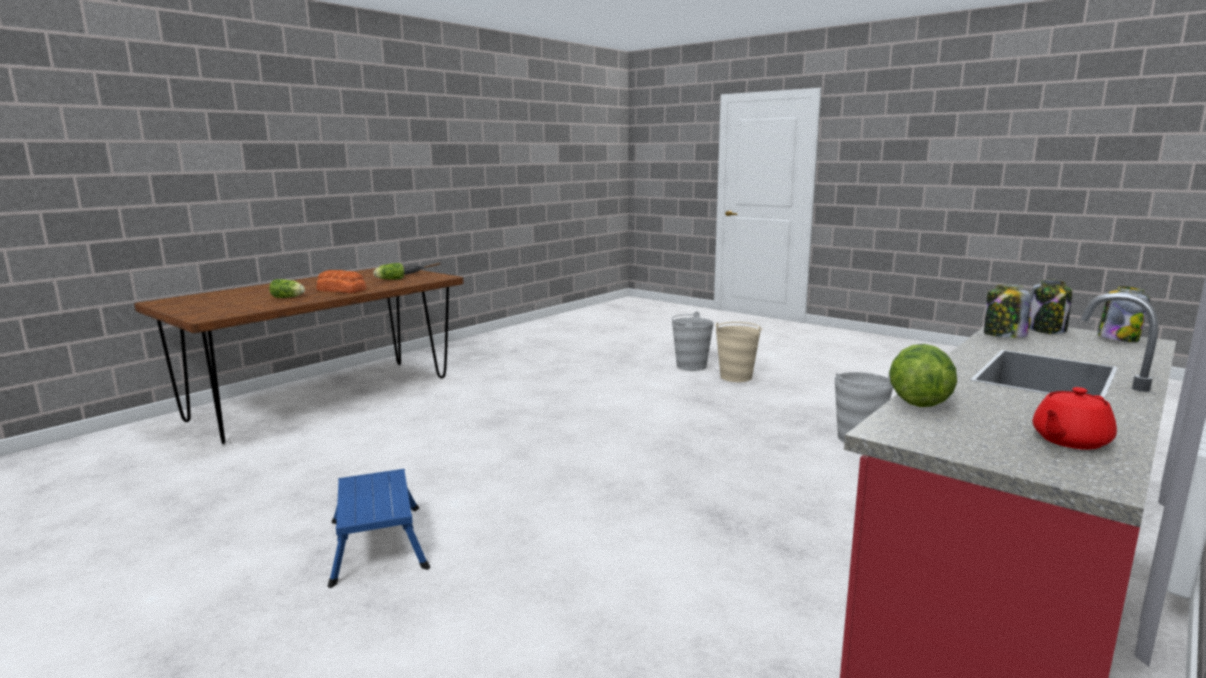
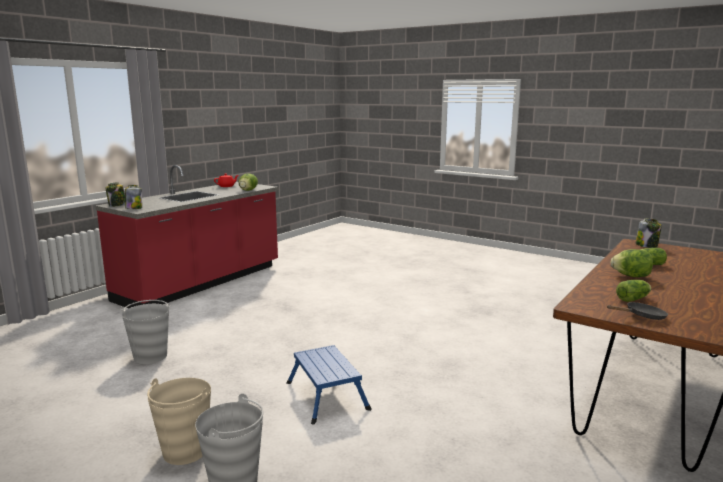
camera: 175 degrees right, 0 degrees up
bread [316,270,367,293] -> lettuce [611,249,653,277]
blue step ladder [327,469,430,588] -> blue step ladder moved to [286,345,372,425]
jar [984,285,1031,338] -> jar moved to [635,218,662,248]

